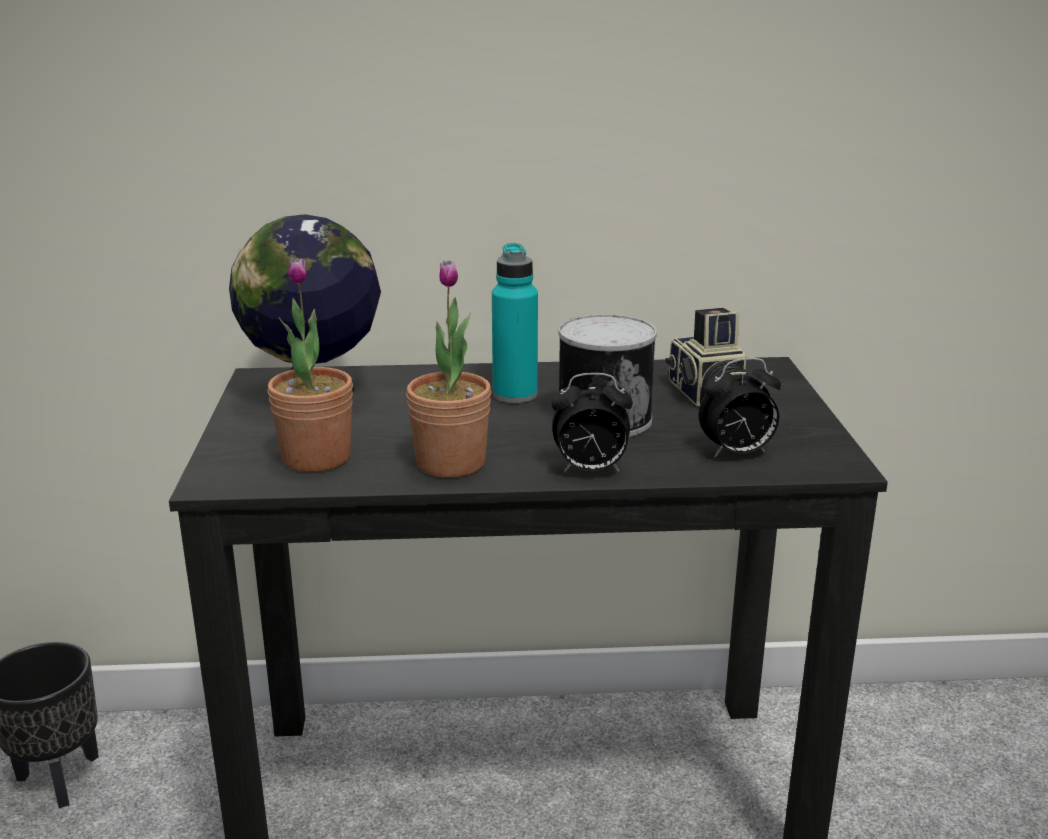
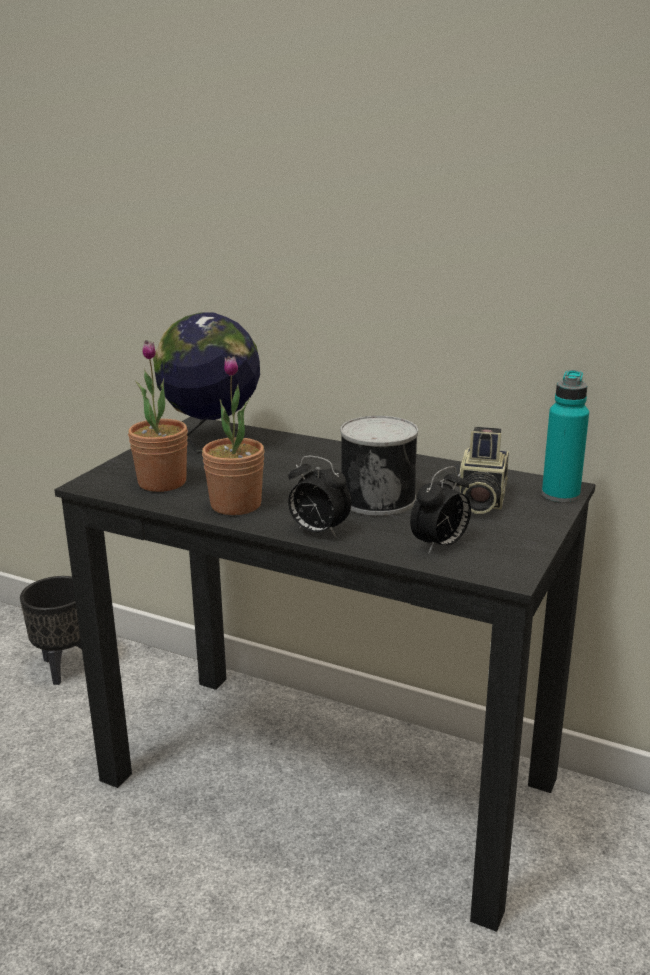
camera: 30 degrees right, 0 degrees up
turquoise bottle [492,243,538,403] -> turquoise bottle moved to [542,370,589,503]
alarm clock [699,358,781,457] -> alarm clock turned 60 degrees counterclockwise [410,466,471,553]

